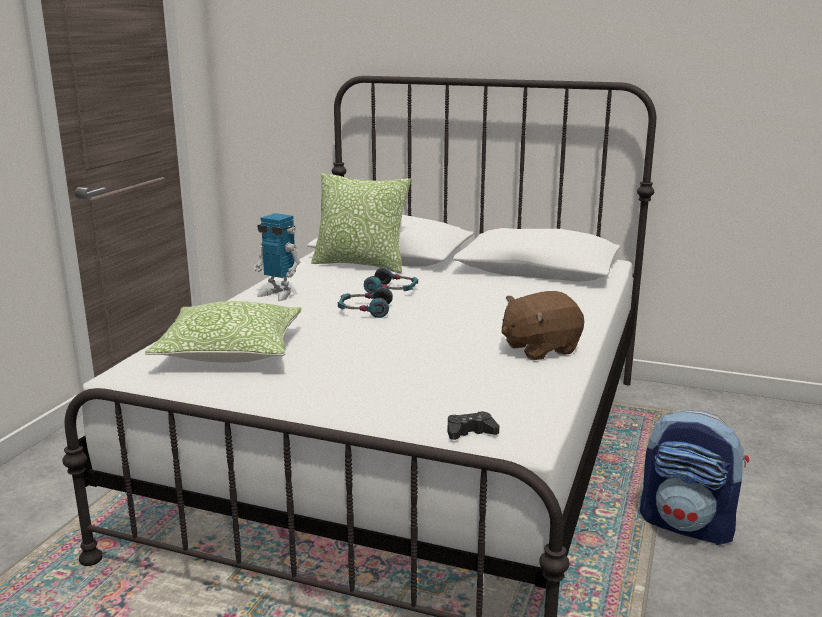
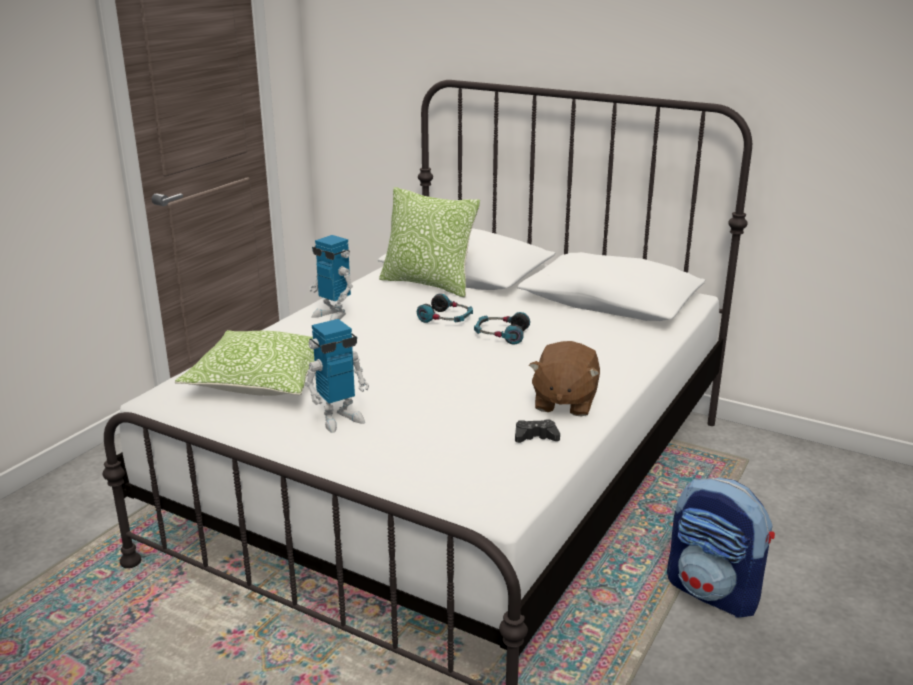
camera: 10 degrees right, 5 degrees up
headphones [338,287,393,318] -> headphones moved to [474,312,530,344]
black game controller [448,411,499,440] -> black game controller moved to [515,419,560,443]
brown plush toy [501,291,584,360] -> brown plush toy turned 60 degrees counterclockwise [529,341,600,417]
none -> toy robot [305,319,369,433]

